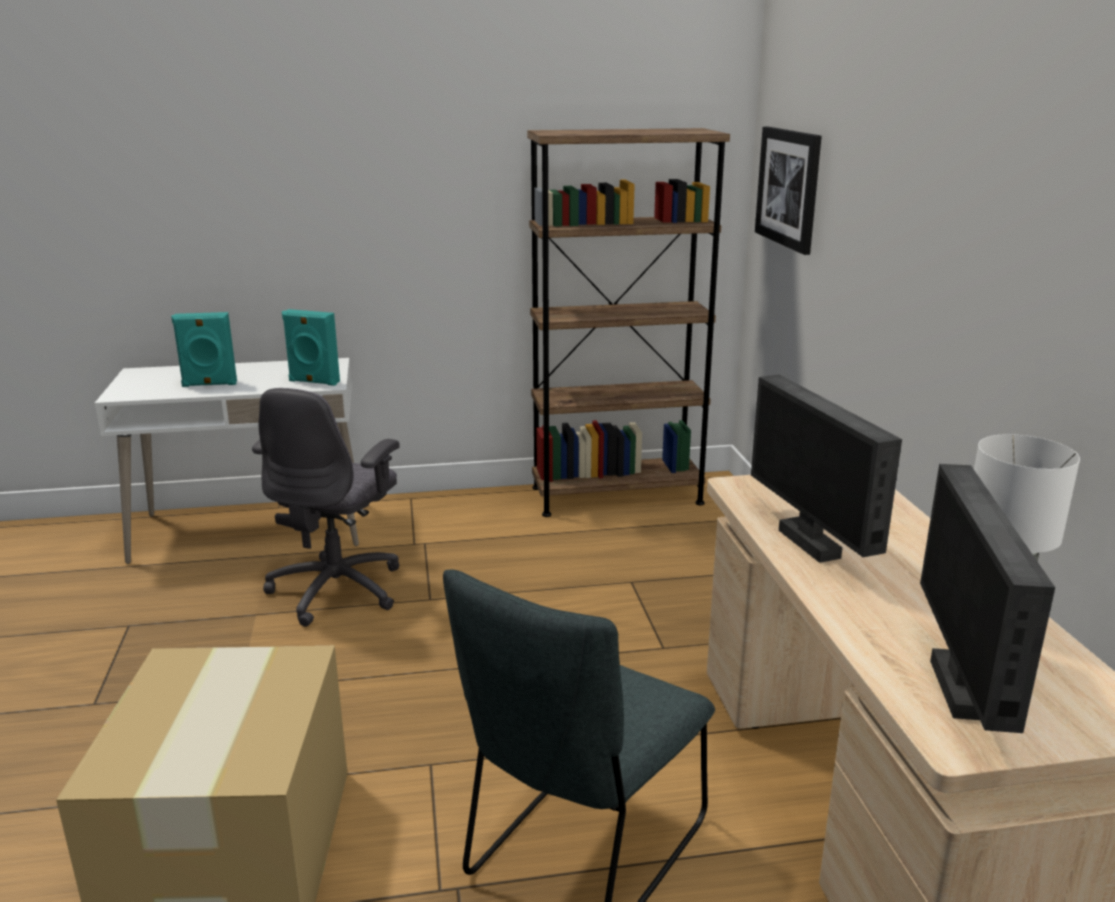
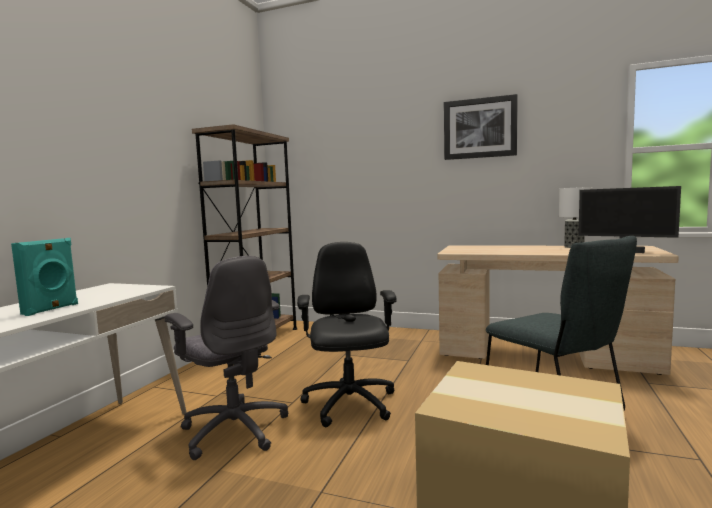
camera: 60 degrees left, 15 degrees down
turquoise speaker [282,309,340,386] -> none
monitor [751,375,902,563] -> none
picture [755,127,822,255] -> picture moved to [444,94,518,160]
none -> black office chair [297,242,396,427]

